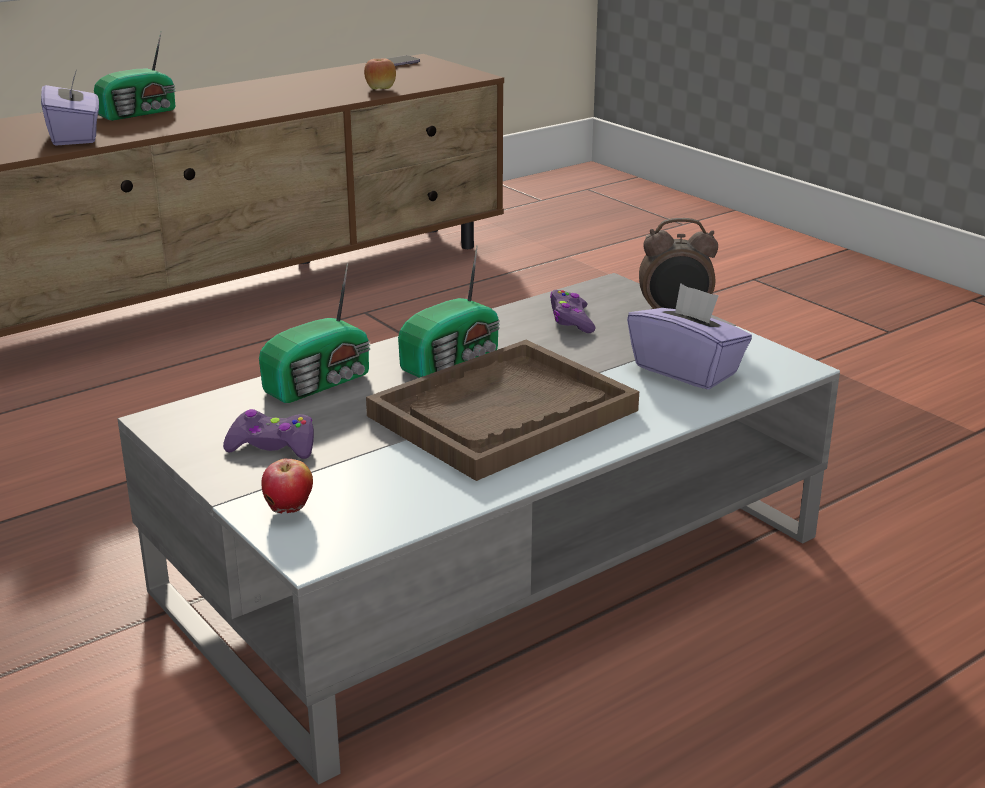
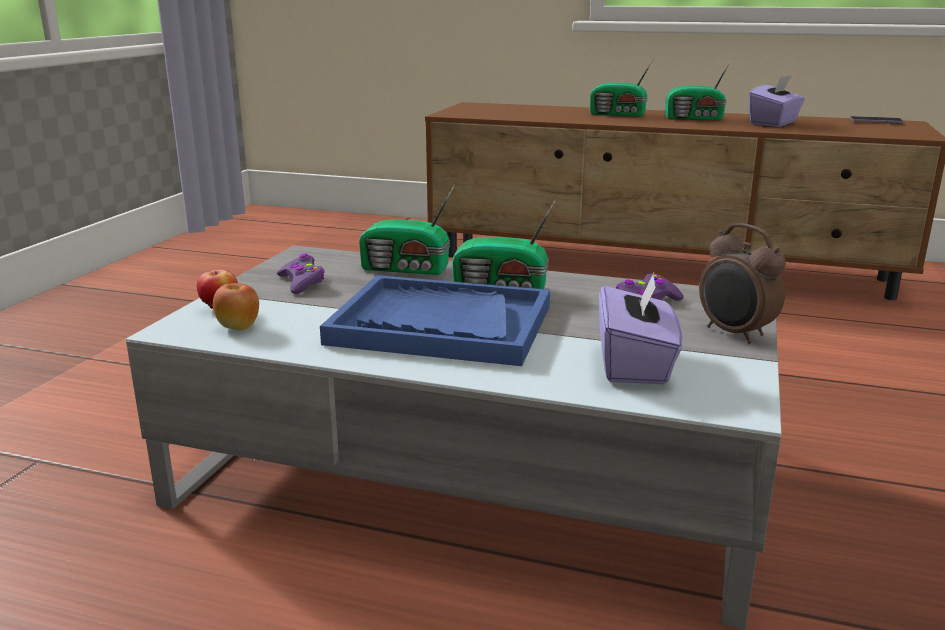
camera: 55 degrees right, 5 degrees down
purple tissue box [41,70,99,146] -> purple tissue box moved to [748,75,805,127]
apple [364,58,396,89] -> apple moved to [213,283,259,330]
brown tray [366,340,639,481] -> blue tray [320,275,550,366]
none -> radio [665,60,731,120]

